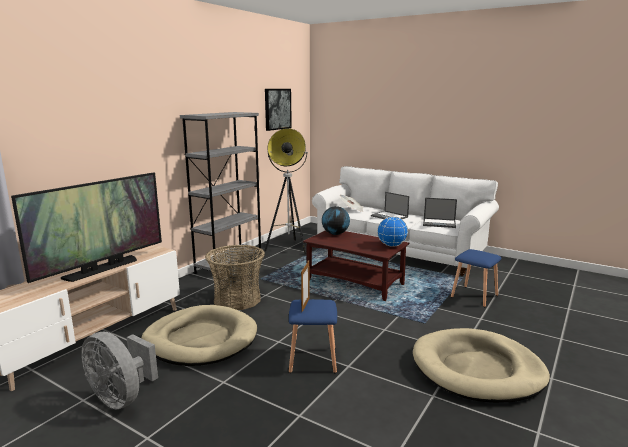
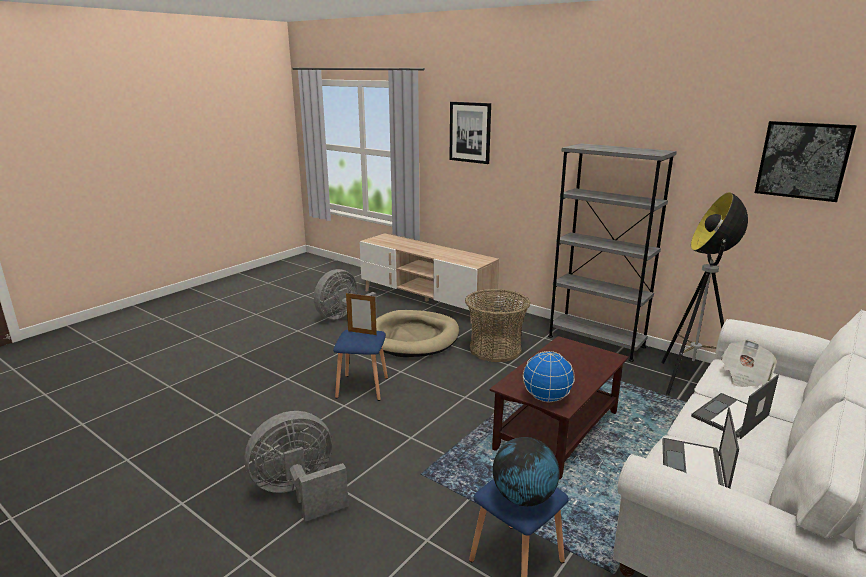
camera: 95 degrees right, 5 degrees up
television [11,172,162,283] -> none
globe [322,206,350,235] -> globe moved to [493,437,560,506]
beige dog bed [413,328,550,403] -> grey fan [245,411,349,522]
none -> picture [450,102,491,164]

